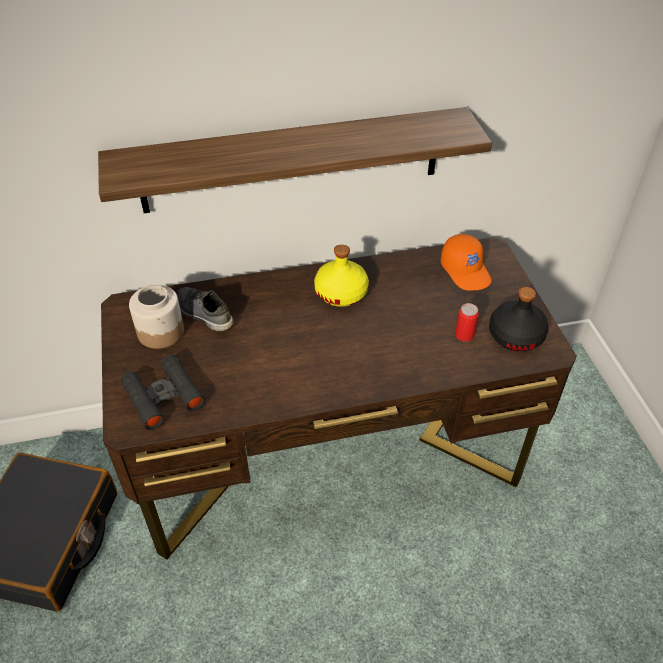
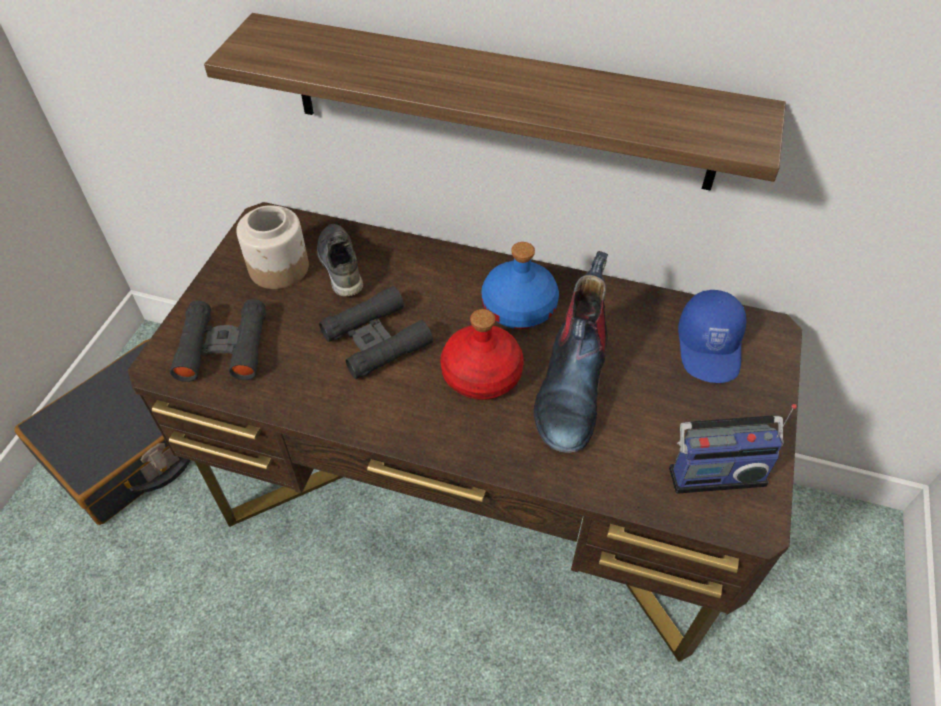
camera: 30 degrees right, 5 degrees up
yellow bottle [314,245,369,307] -> blue bottle [481,242,559,329]
orange cap [441,234,491,290] -> blue cap [678,290,746,383]
can [455,303,479,342] -> none
black bottle [489,287,549,352] -> radio [669,404,797,494]
none -> black binoculars [319,286,433,379]
none -> red bottle [440,309,524,400]
none -> boot [533,251,608,453]

